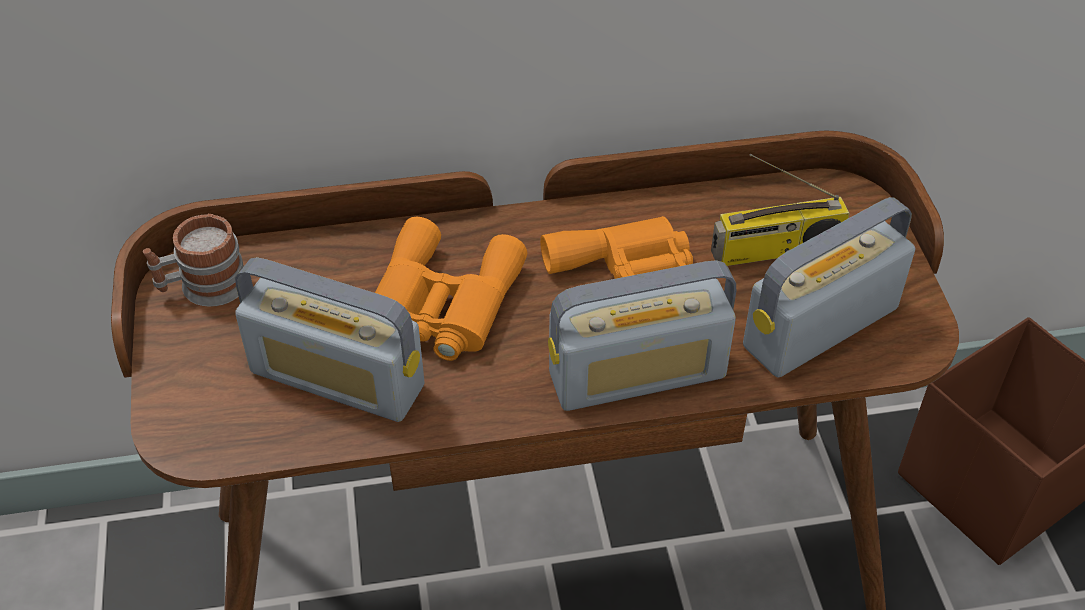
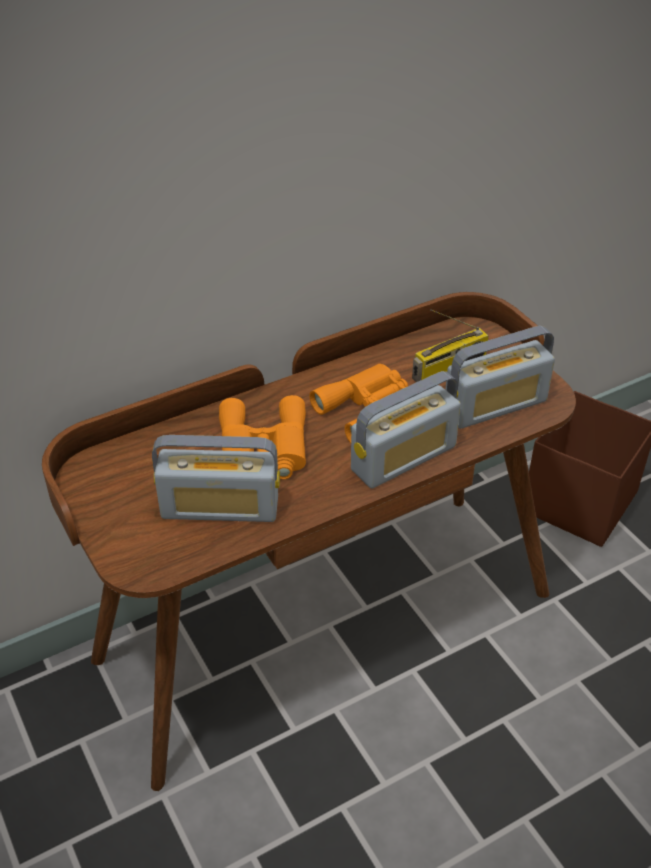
camera: 20 degrees left, 5 degrees down
mug [143,214,243,307] -> none
radio [743,197,915,377] -> radio turned 150 degrees counterclockwise [445,326,555,429]

